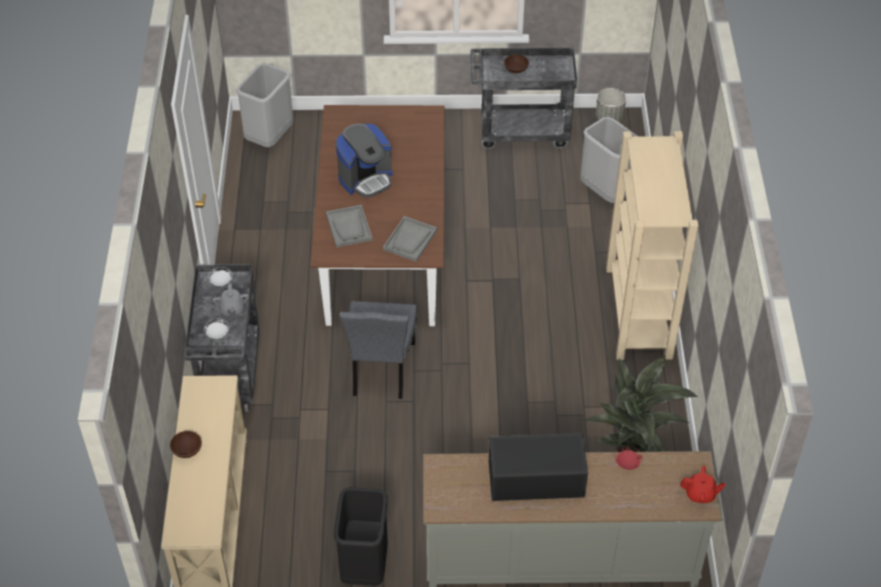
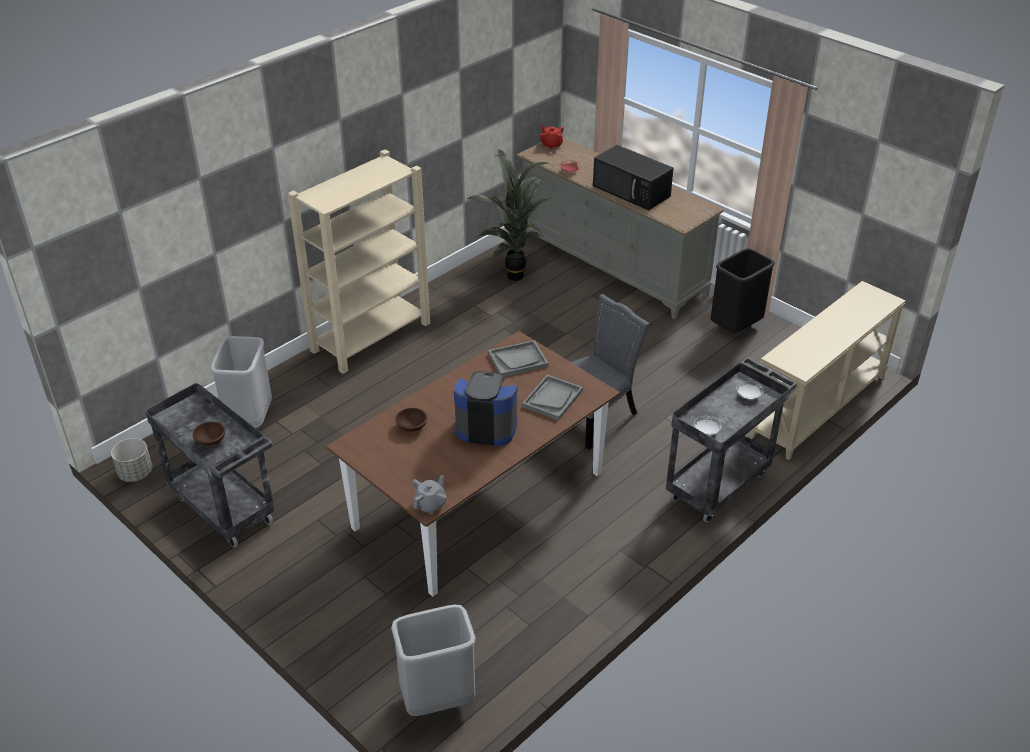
camera: 135 degrees left, 10 degrees down
brown bowl [170,431,202,458] -> brown bowl moved to [395,408,428,432]
grey teapot [212,284,249,316] -> grey teapot moved to [412,475,447,514]

